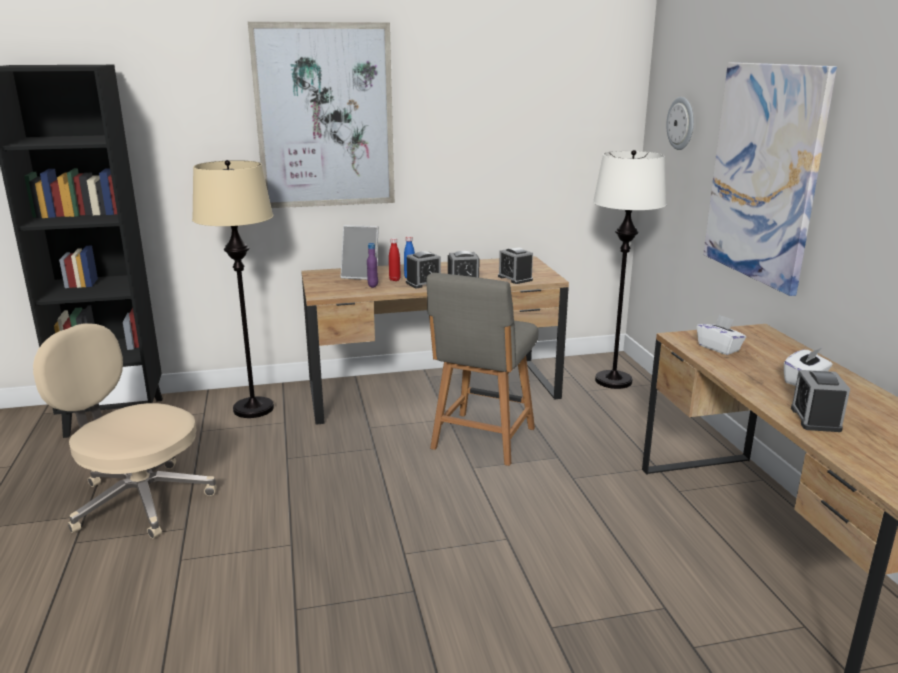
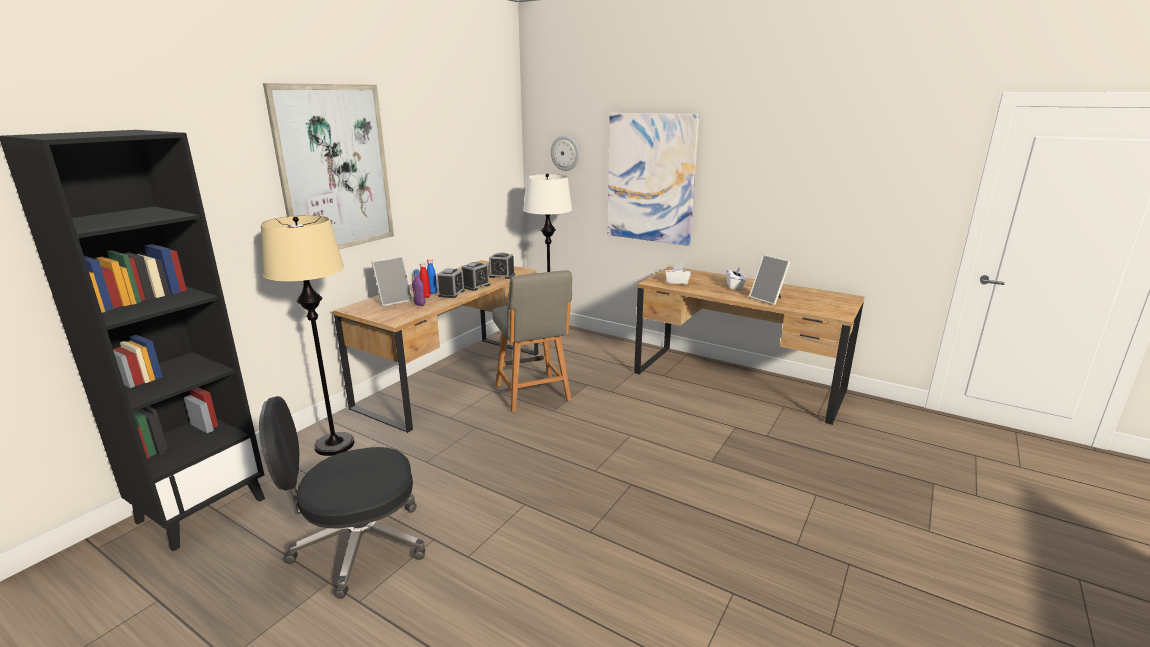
camera: 45 degrees left, 0 degrees up
beige office chair [33,323,217,539] -> black office chair [259,396,425,599]
alarm clock [791,370,850,432] -> picture frame [749,255,791,305]

